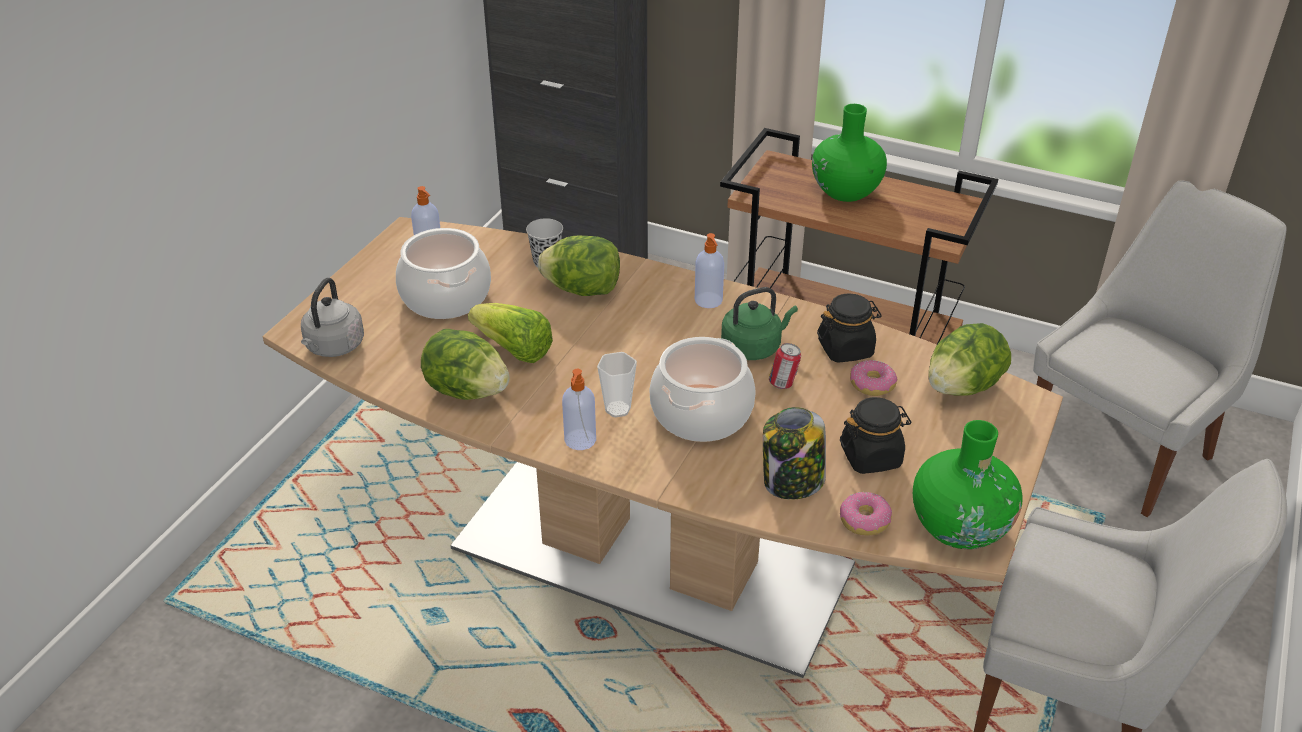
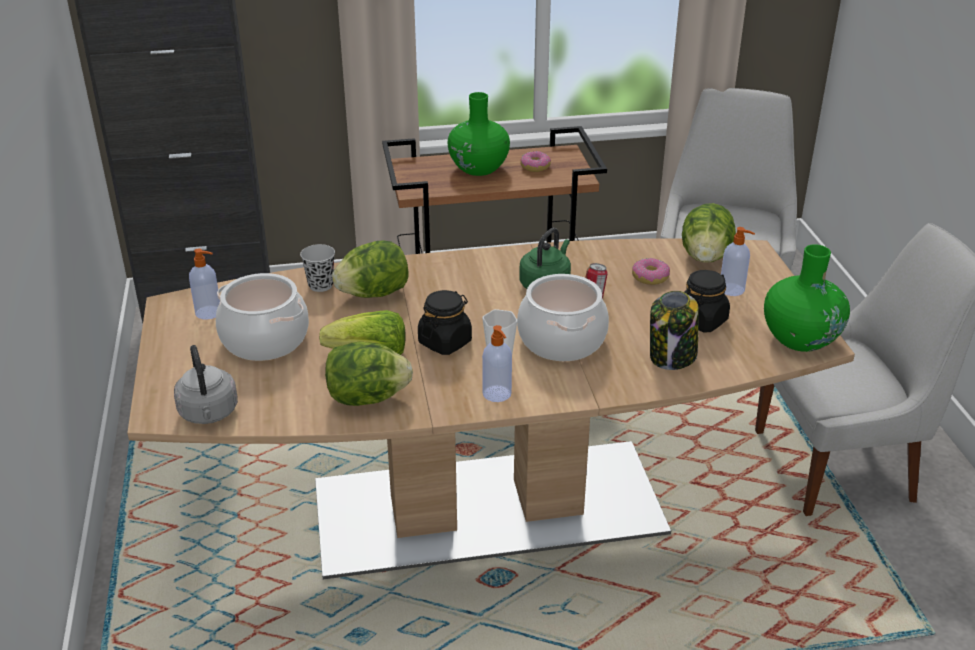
camera: 35 degrees left, 5 degrees down
soap dispenser [695,233,724,308] -> soap dispenser moved to [721,227,755,296]
black jar [817,293,882,363] -> black jar moved to [418,290,472,355]
donut [840,492,892,536] -> donut moved to [520,151,551,172]

